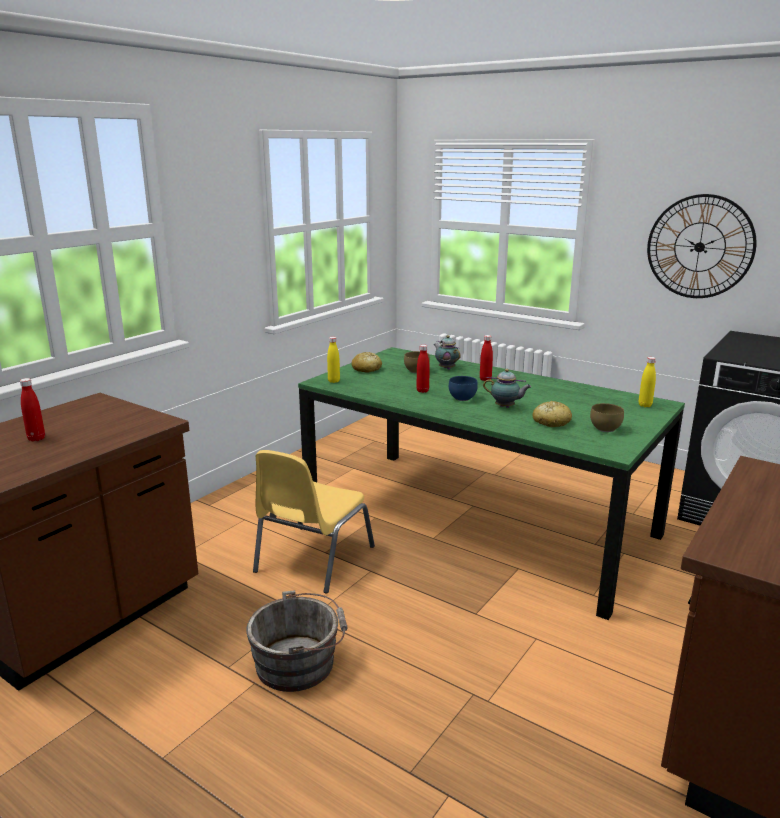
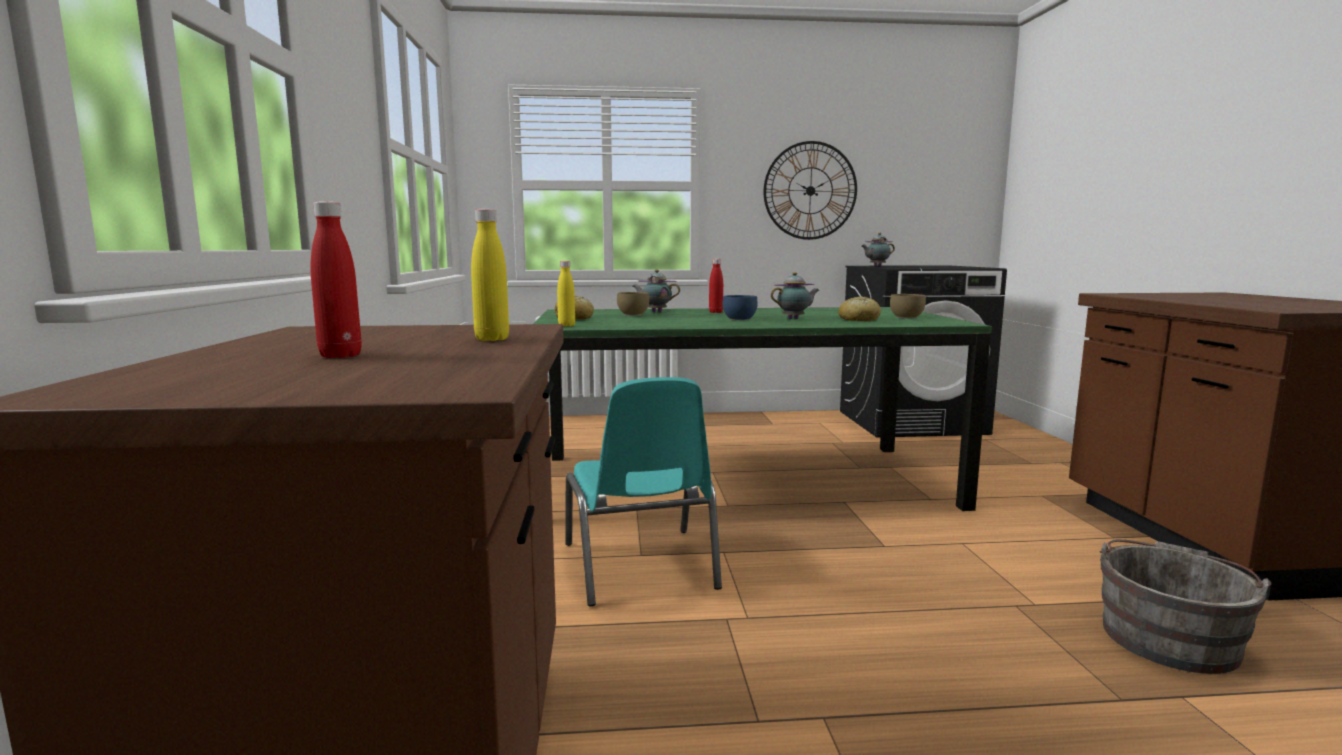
camera: 40 degrees left, 10 degrees down
grey bucket [246,590,348,692] -> grey bucket moved to [1100,539,1272,674]
yellow chair [253,450,375,594] -> turquoise chair [565,377,722,606]
red bottle [416,345,430,393] -> none
yellow bottle [639,357,656,407] -> yellow bottle moved to [471,209,509,341]
none -> teapot [861,233,895,266]

